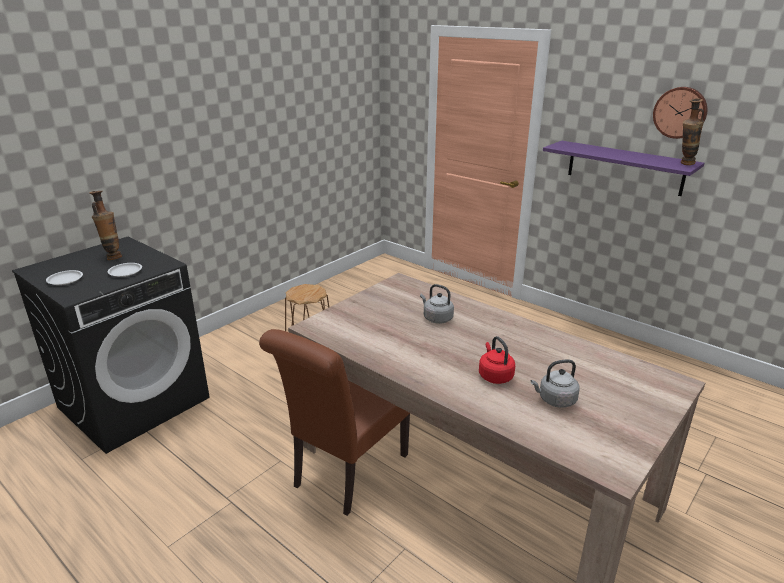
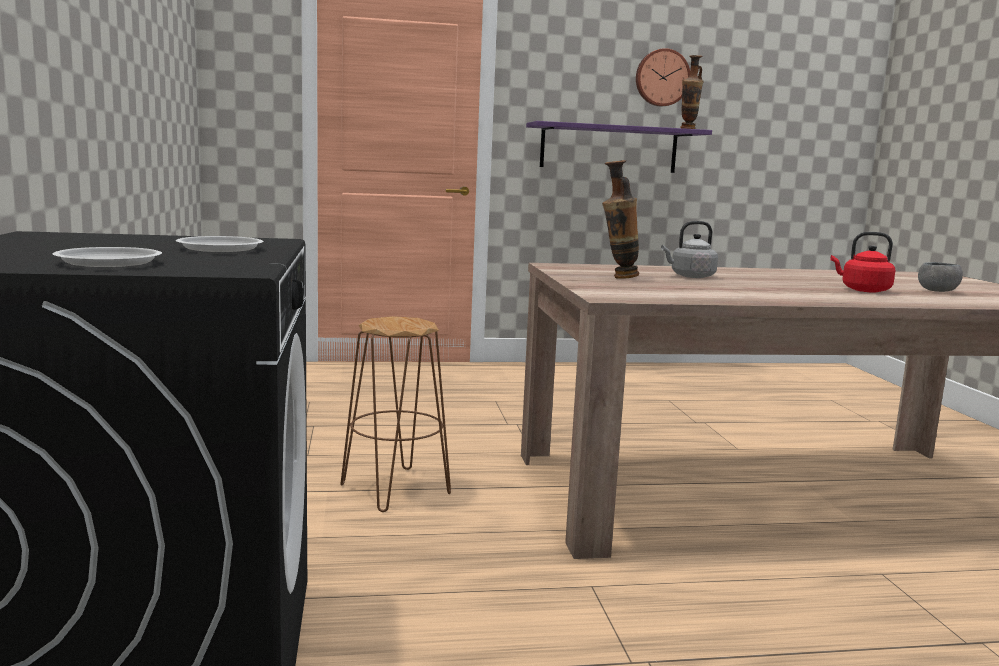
camera: 50 degrees left, 15 degrees down
vase [89,191,122,260] -> vase moved to [602,160,639,279]
brown chair [259,329,410,516] -> none
grey kettle [531,359,580,408] -> grey bowl [918,262,963,292]

